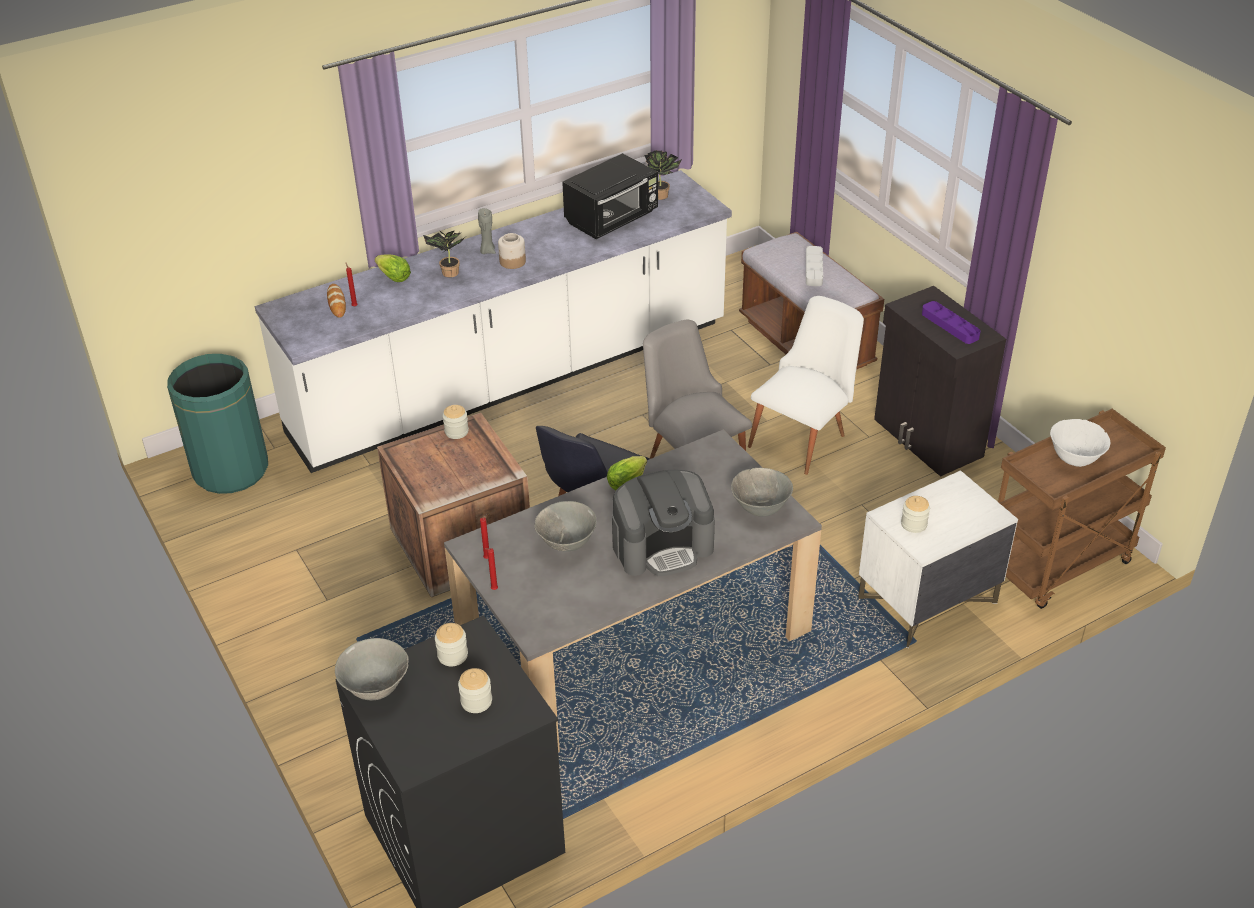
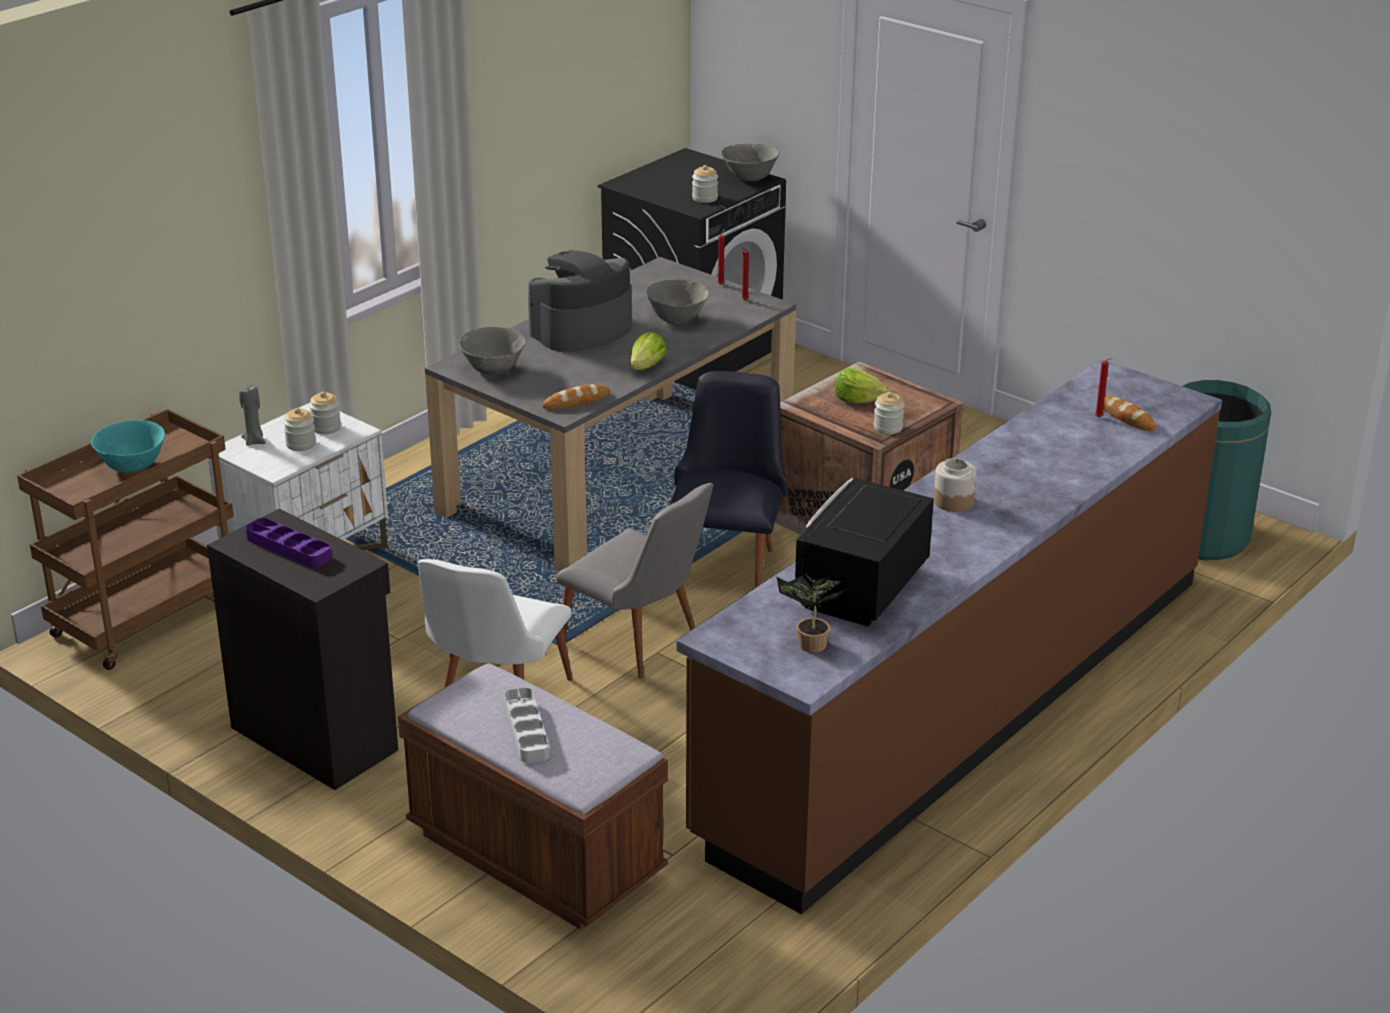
camera: 160 degrees right, 10 degrees down
white counter [255,170,732,473] -> brown counter [676,359,1222,914]
lettuce [375,254,411,282] -> lettuce moved to [835,368,889,403]
potted plant [423,230,465,277] -> none
jar [458,668,492,713] -> jar moved to [283,408,316,451]
grey candle [478,208,496,254] -> grey candle moved to [239,384,266,446]
white bowl [1050,419,1110,467] -> turquoise bowl [91,420,165,473]
none -> bread [542,384,610,409]

